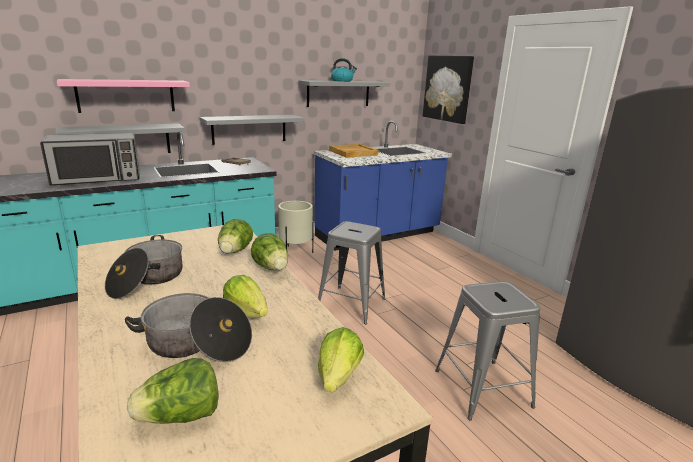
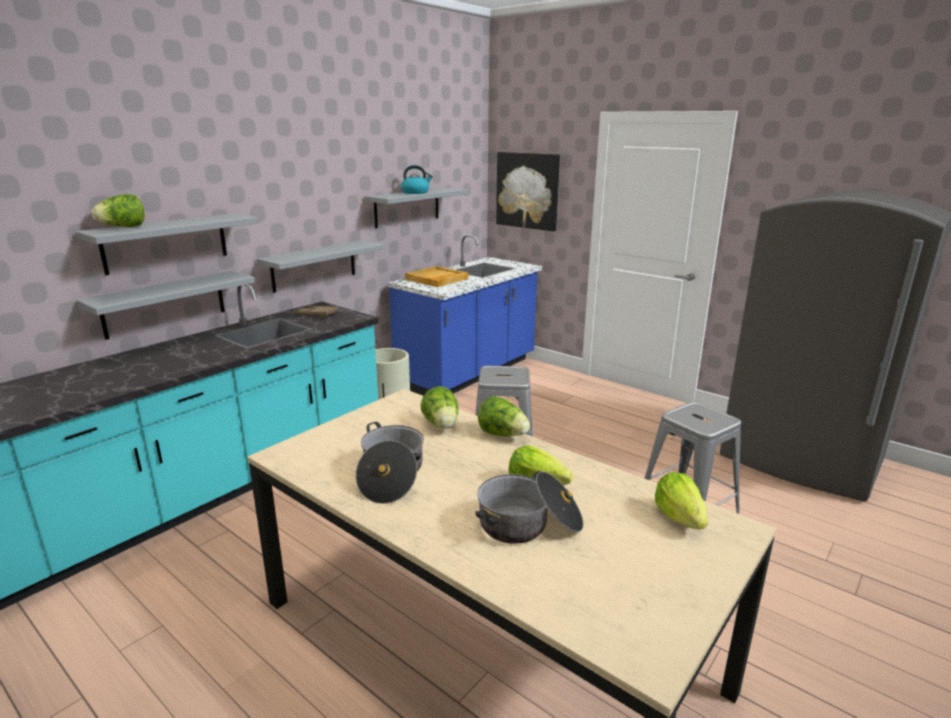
camera: 20 degrees left, 0 degrees up
microwave [40,133,140,186] -> none
pink shelf [57,79,190,113] -> grey shelf [76,213,258,275]
lettuce [127,358,219,424] -> lettuce moved to [91,194,145,227]

